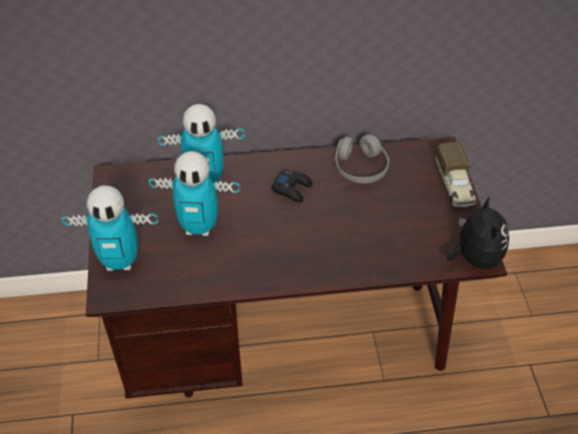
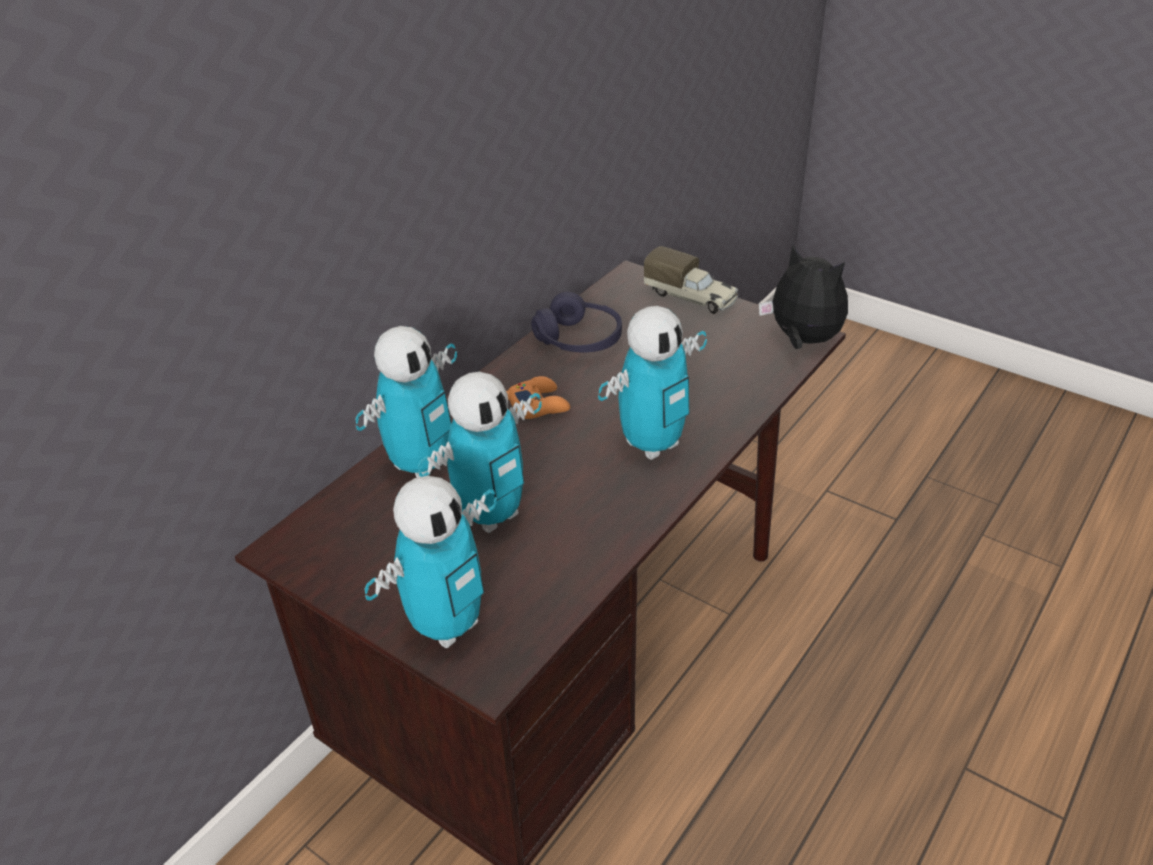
camera: 45 degrees left, 10 degrees down
black game controller [271,170,312,203] -> orange game controller [506,376,570,419]
grey headphones [335,134,389,184] -> purple headphones [531,292,622,352]
none -> toy robot [598,306,707,460]

